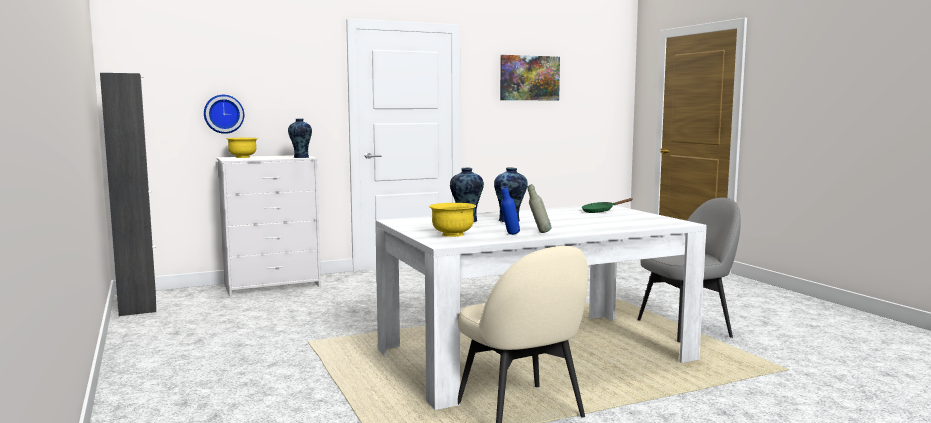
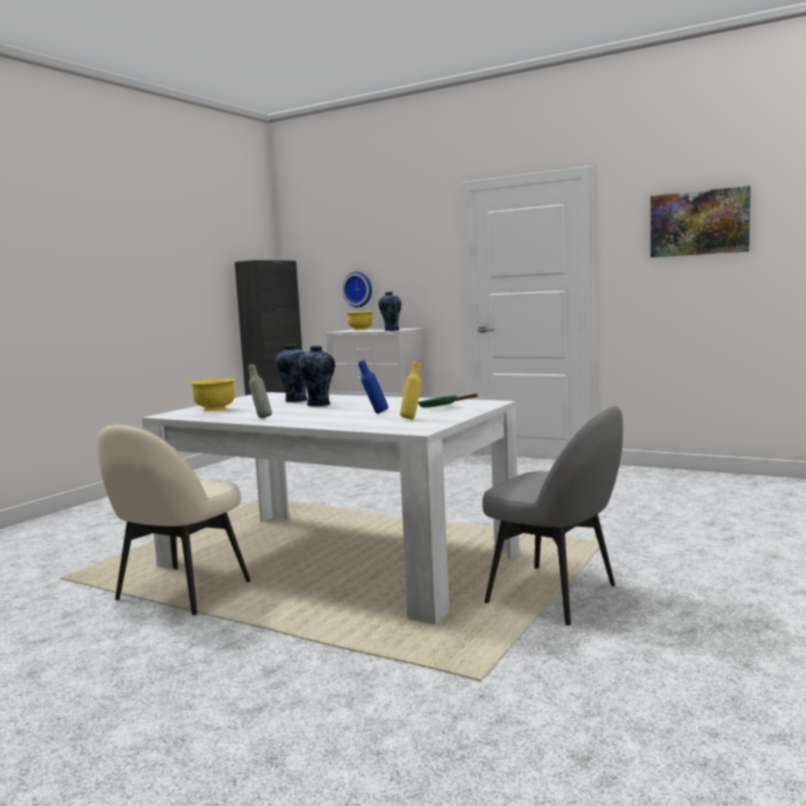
camera: 55 degrees right, 0 degrees up
blue bottle [501,186,520,235] -> blue bottle moved to [358,360,388,414]
none -> yellow bottle [400,361,422,419]

